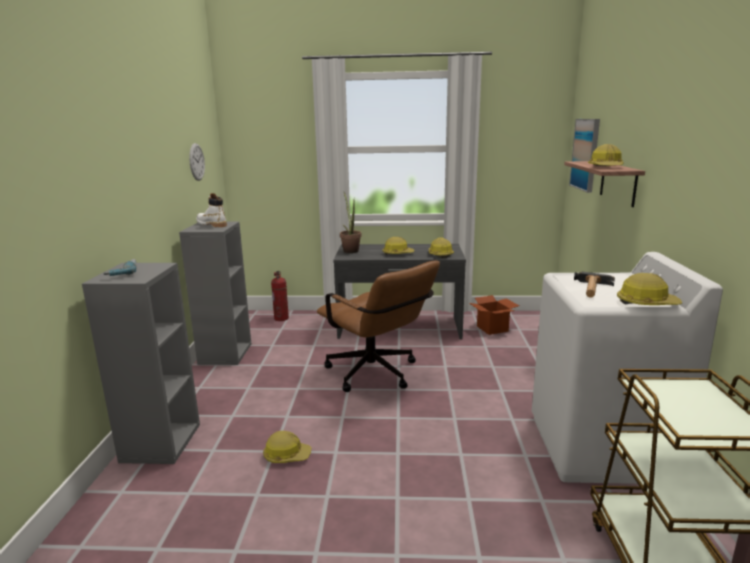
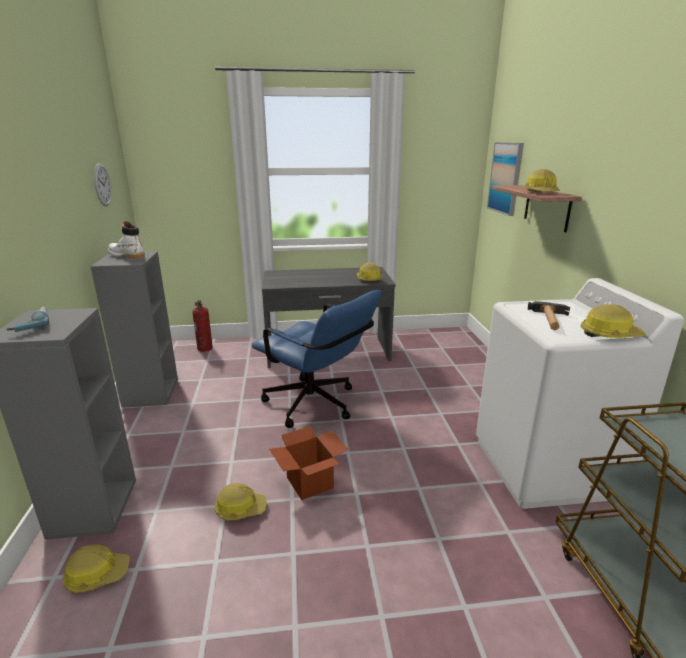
camera: 10 degrees left, 5 degrees up
brown office chair [317,261,440,392] -> blue office chair [252,290,381,428]
potted plant [340,192,362,253] -> none
hard hat [382,237,414,255] -> hard hat moved to [62,545,130,593]
cardboard box [469,295,519,335] -> cardboard box moved to [269,426,349,500]

